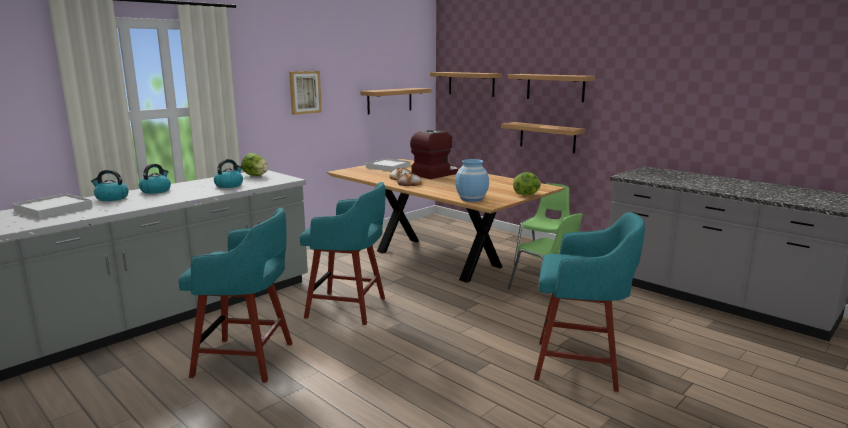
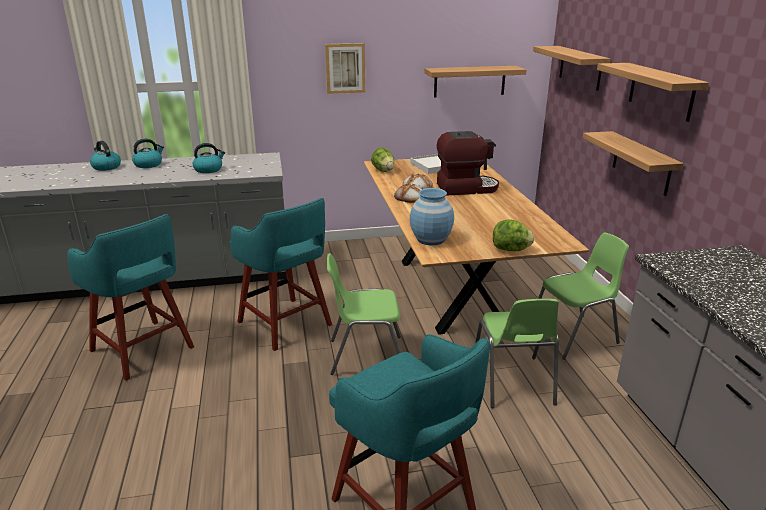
camera: 35 degrees right, 10 degrees up
white tray [13,194,93,219] -> none
lettuce [241,153,268,176] -> lettuce moved to [371,147,394,172]
none -> green chair [327,253,401,375]

